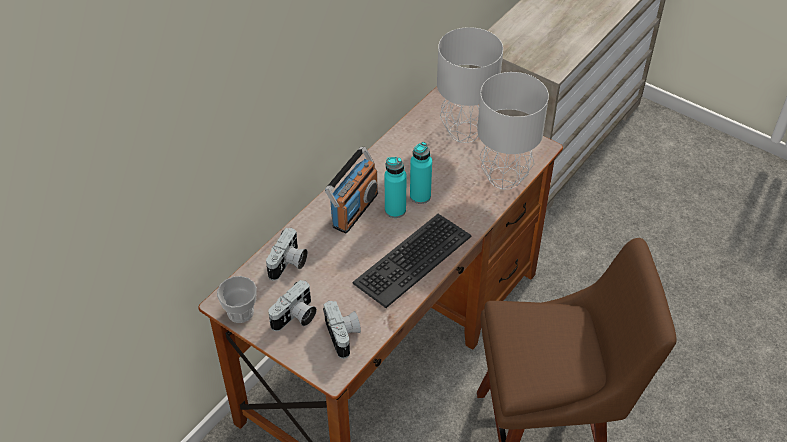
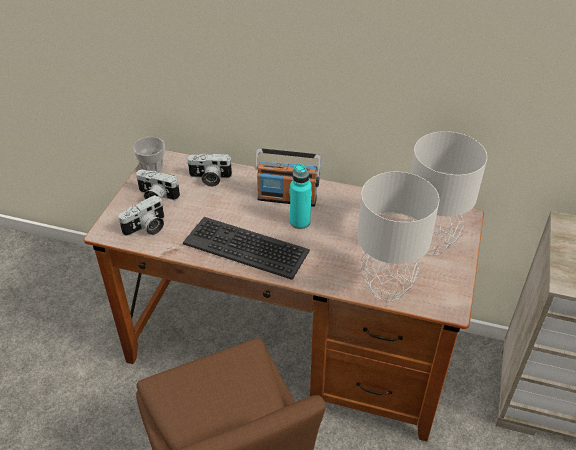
camera: 70 degrees right, 5 degrees down
turquoise bottle [410,142,432,204] -> none

